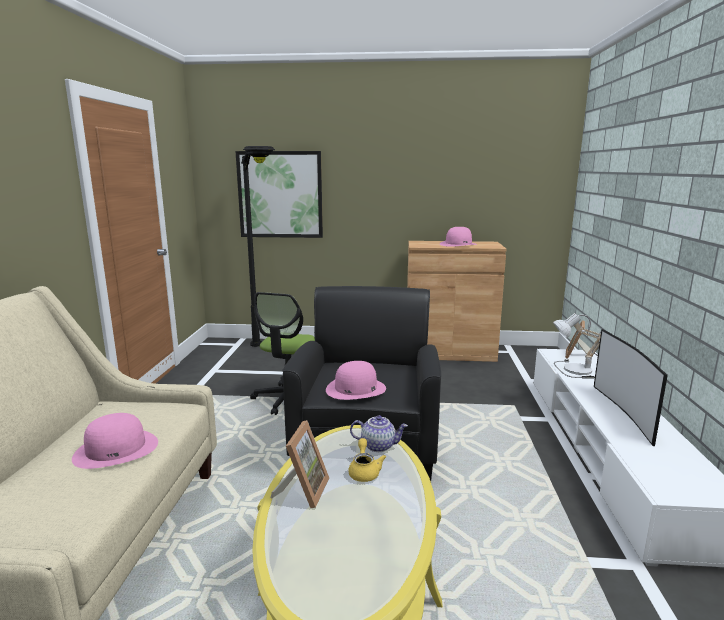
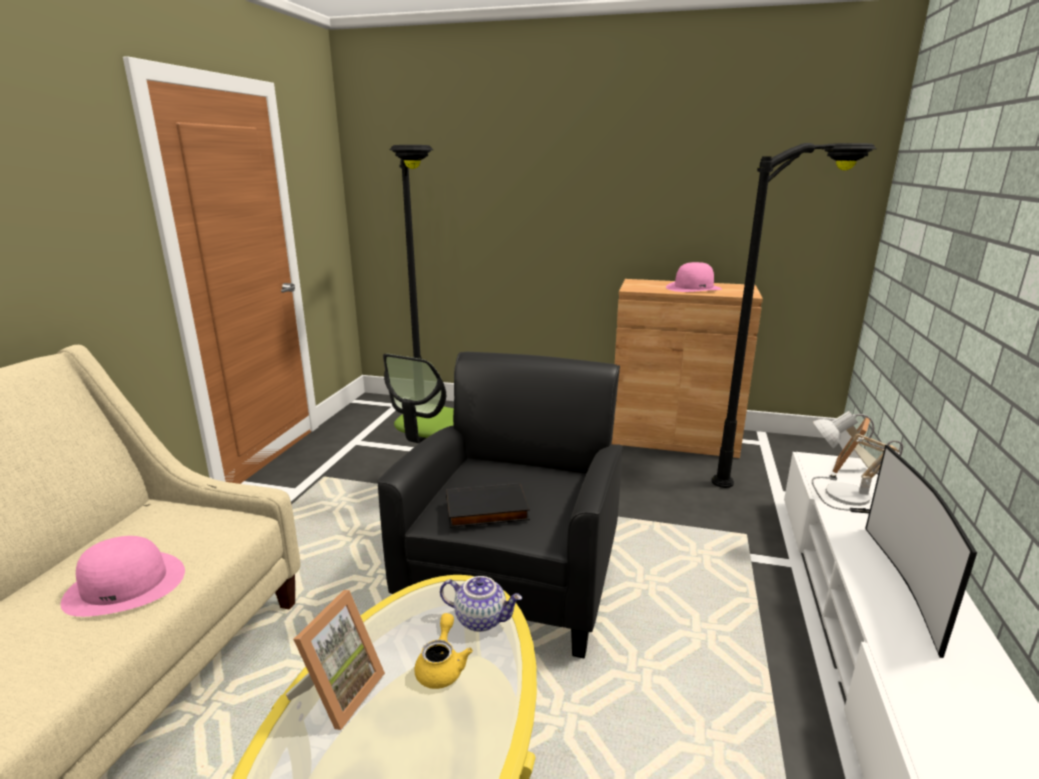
camera: 10 degrees right, 5 degrees up
picture [235,151,323,238] -> none
pink hat [326,361,386,400] -> black book [446,483,530,528]
none -> black floor lamp [712,143,877,488]

